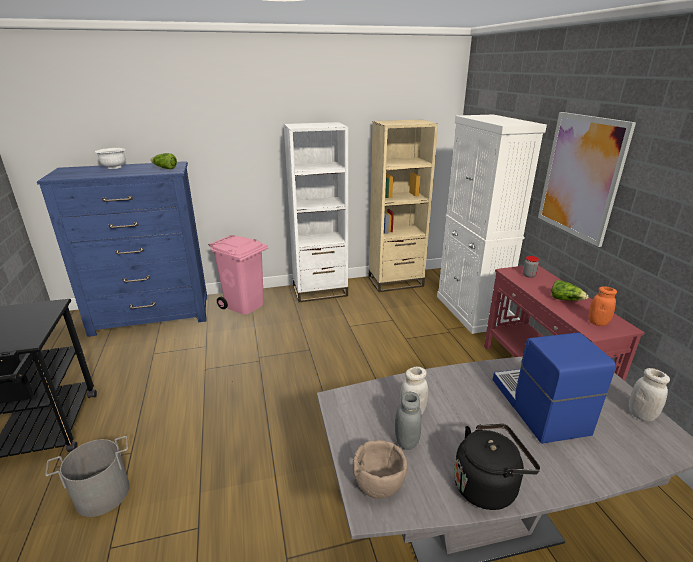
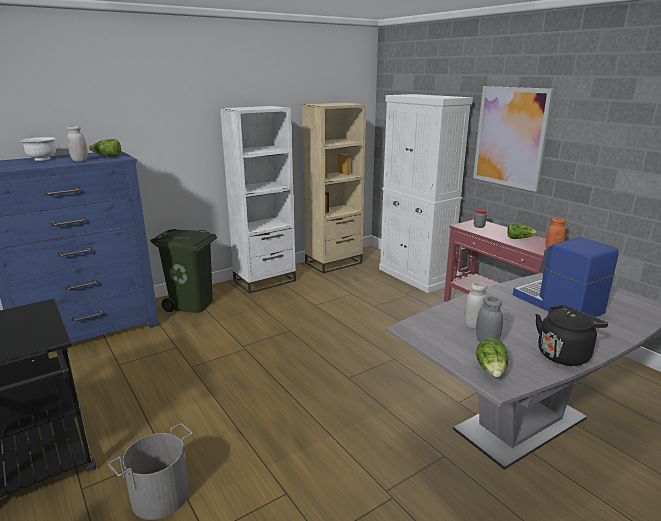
camera: 20 degrees left, 5 degrees down
pink trash can [209,235,268,315] -> green trash can [150,229,217,313]
brown bowl [353,440,408,499] -> lettuce [476,338,509,377]
white jar [629,368,670,422] -> white jar moved to [67,126,88,162]

